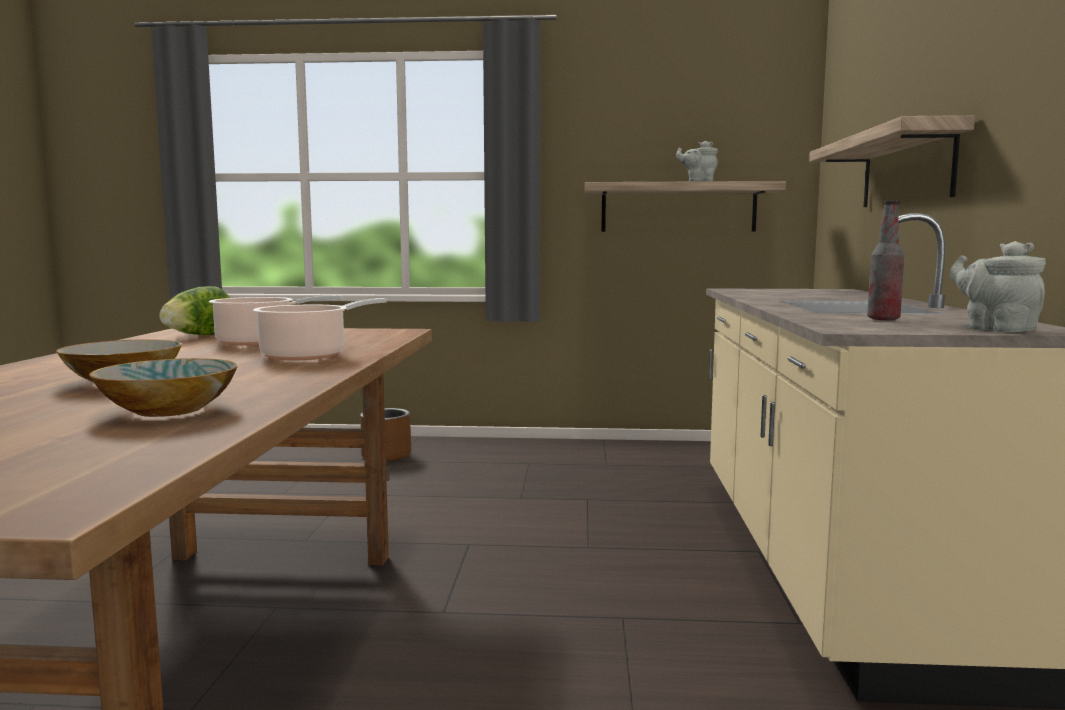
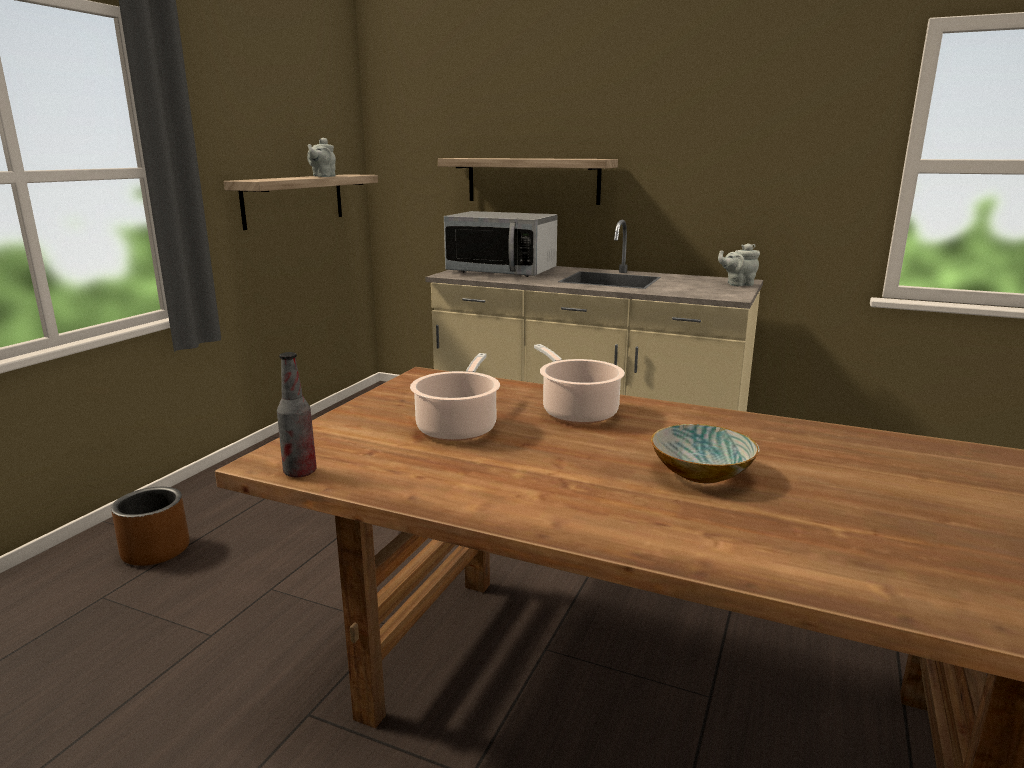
camera: 70 degrees left, 10 degrees up
bowl [89,358,238,417] -> none
lettuce [159,286,230,335] -> none
bottle [867,201,904,320] -> bottle moved to [277,352,317,478]
none -> microwave [444,211,558,277]

